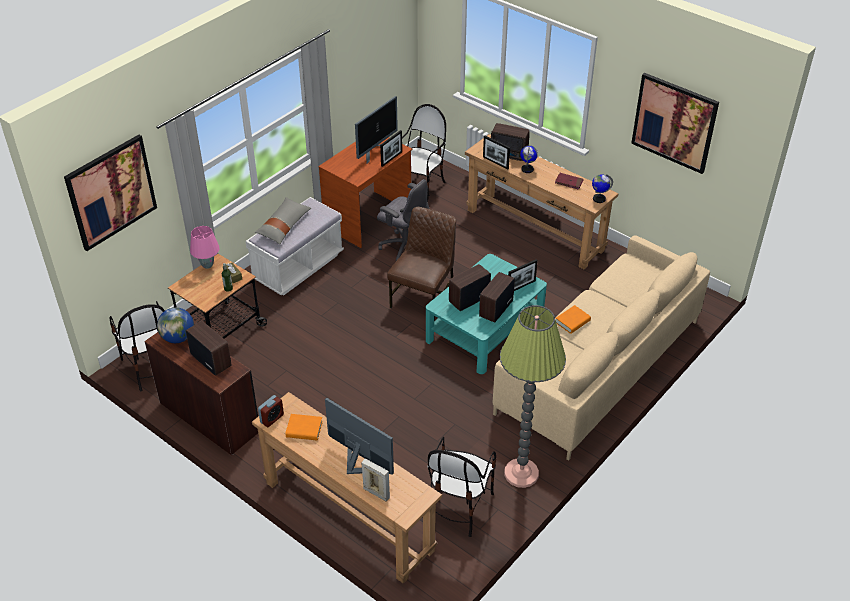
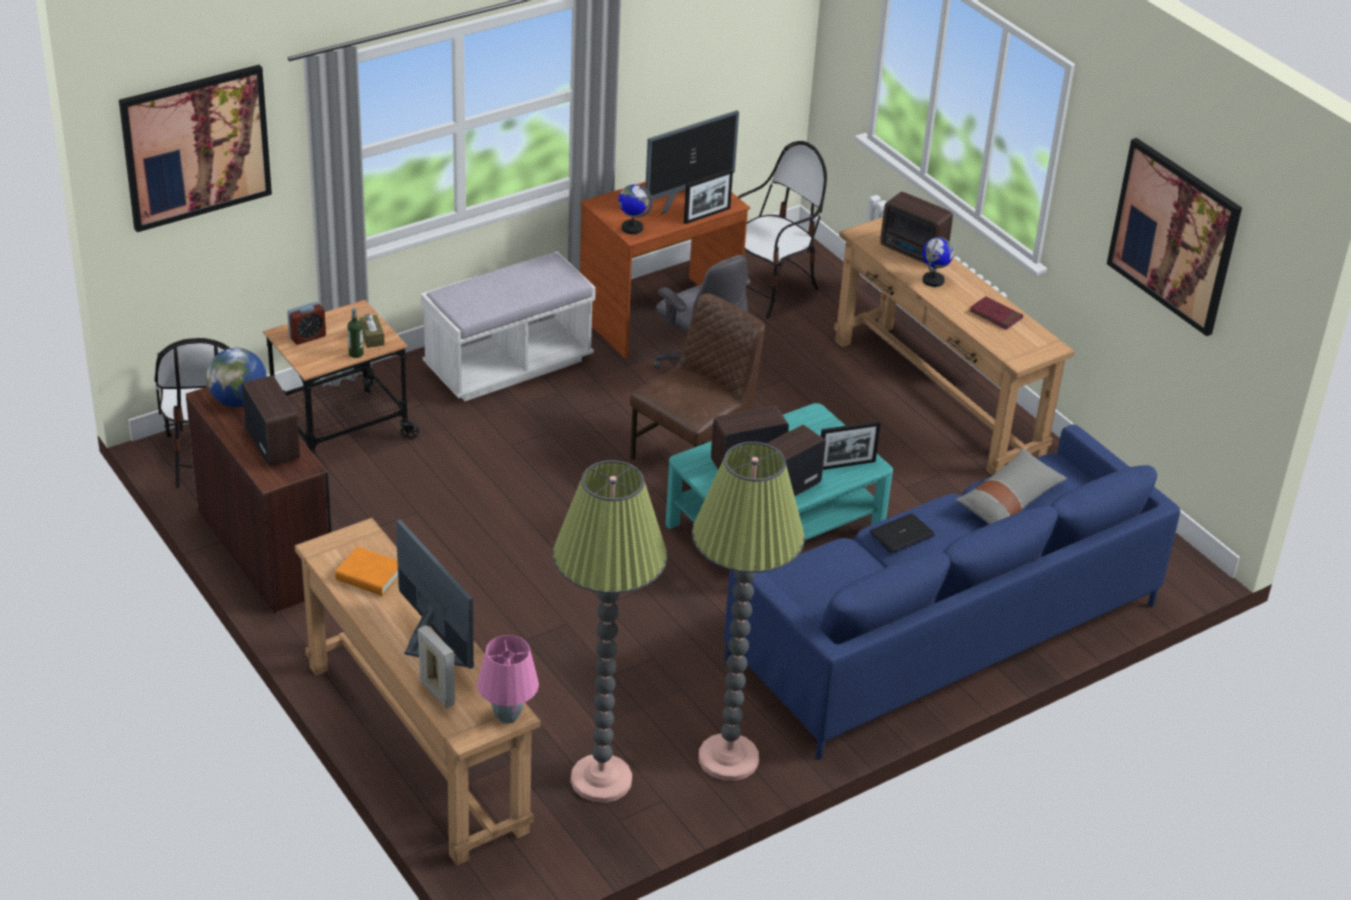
camera: 15 degrees right, 5 degrees down
pink table lamp [190,226,219,269] -> pink table lamp moved to [477,635,539,724]
grey pillow [255,197,311,244] -> grey pillow moved to [955,448,1067,524]
alarm clock [258,395,284,427] -> alarm clock moved to [287,302,326,345]
chair [428,437,496,537] -> floor lamp [553,460,667,803]
picture frame [483,136,510,169] -> none
beige sofa [493,235,710,461] -> blue sofa [724,424,1180,760]
orange book [556,305,591,334] -> laptop [869,514,935,554]
globe [592,174,613,203] -> globe moved to [618,184,653,234]

